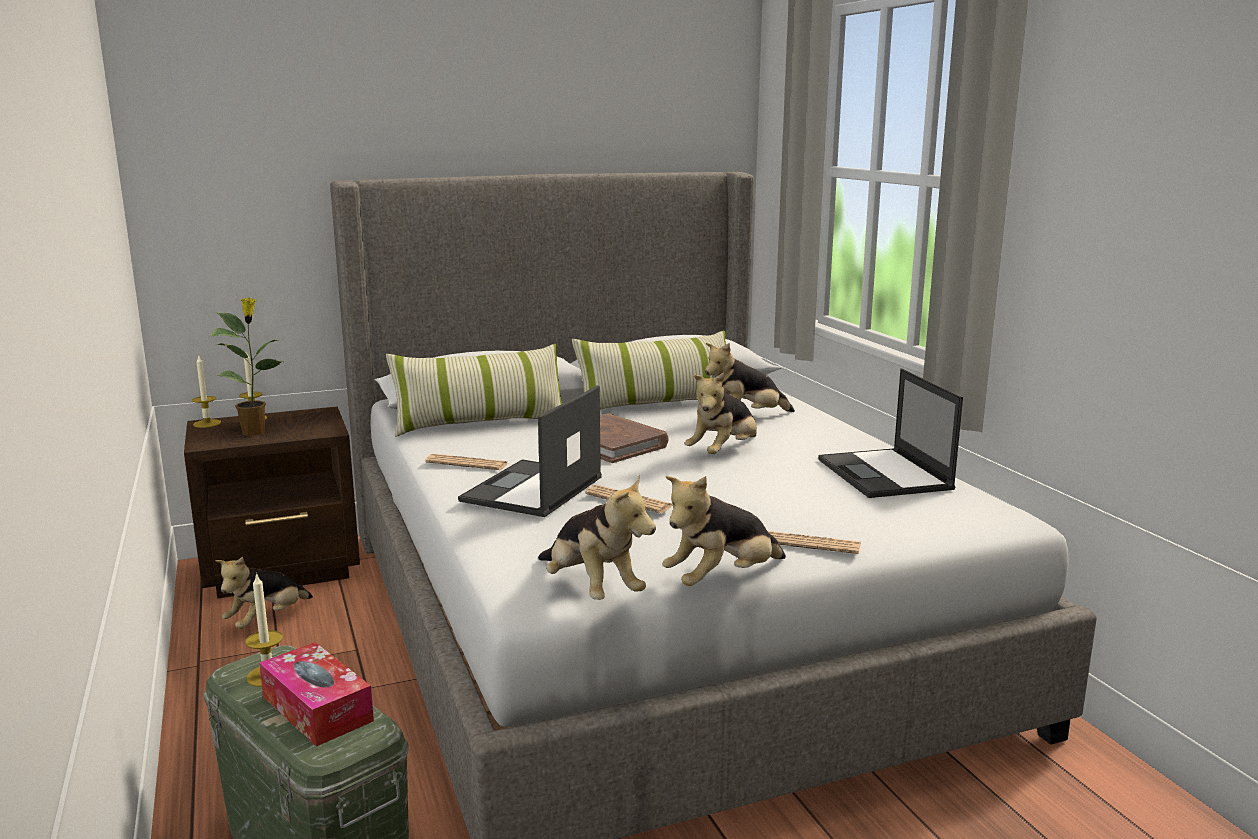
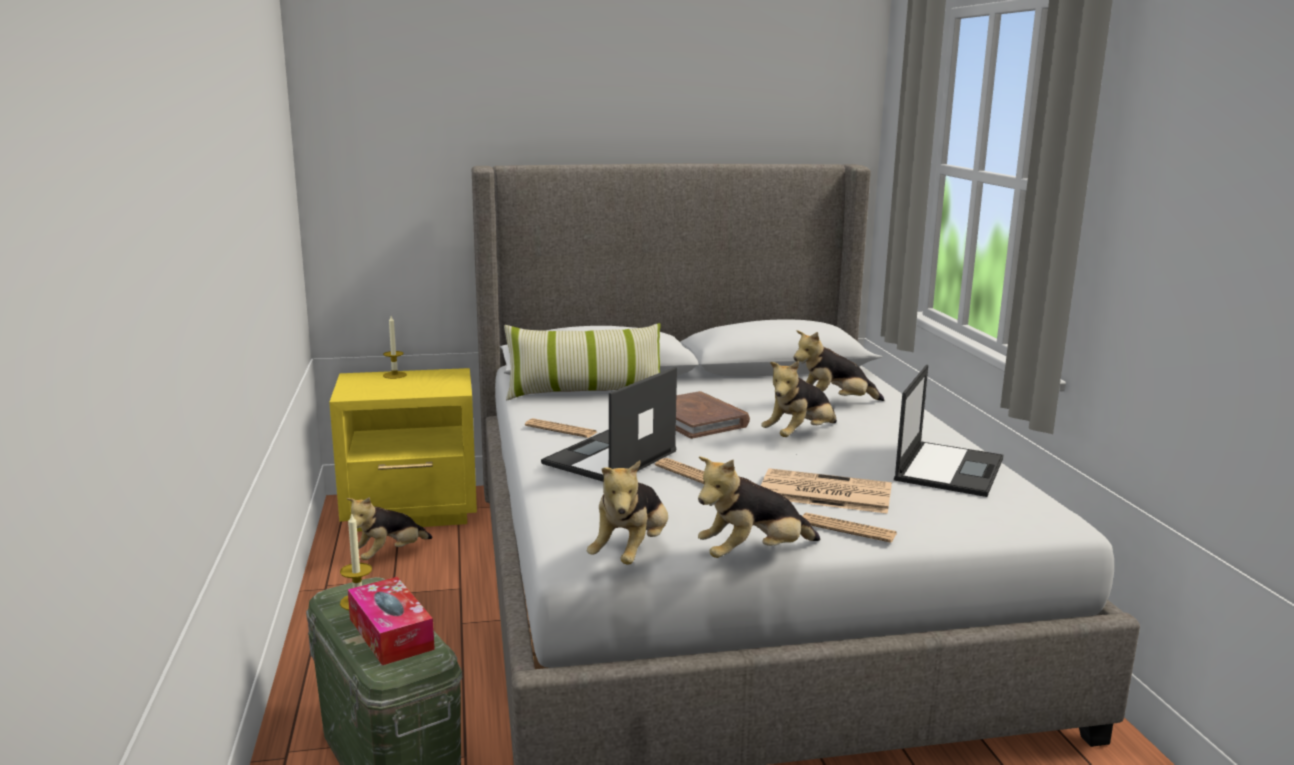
camera: 10 degrees right, 0 degrees up
brown nightstand [184,407,360,598] -> yellow nightstand [329,368,477,532]
candle [192,355,221,428] -> none
potted plant [210,298,283,436] -> none
plush toy [538,474,656,600] -> plush toy turned 45 degrees clockwise [587,460,668,565]
pillow [572,330,731,410] -> none
laptop [818,368,963,498] -> laptop turned 150 degrees counterclockwise [894,365,1003,497]
none -> newspaper [761,468,892,514]

